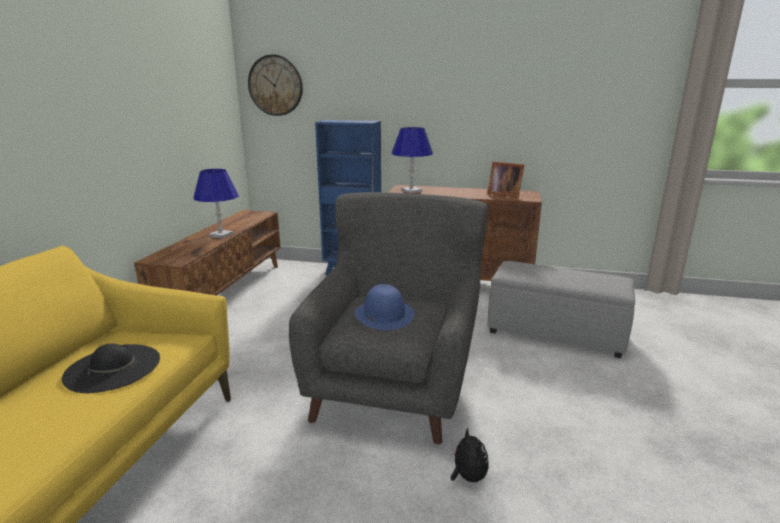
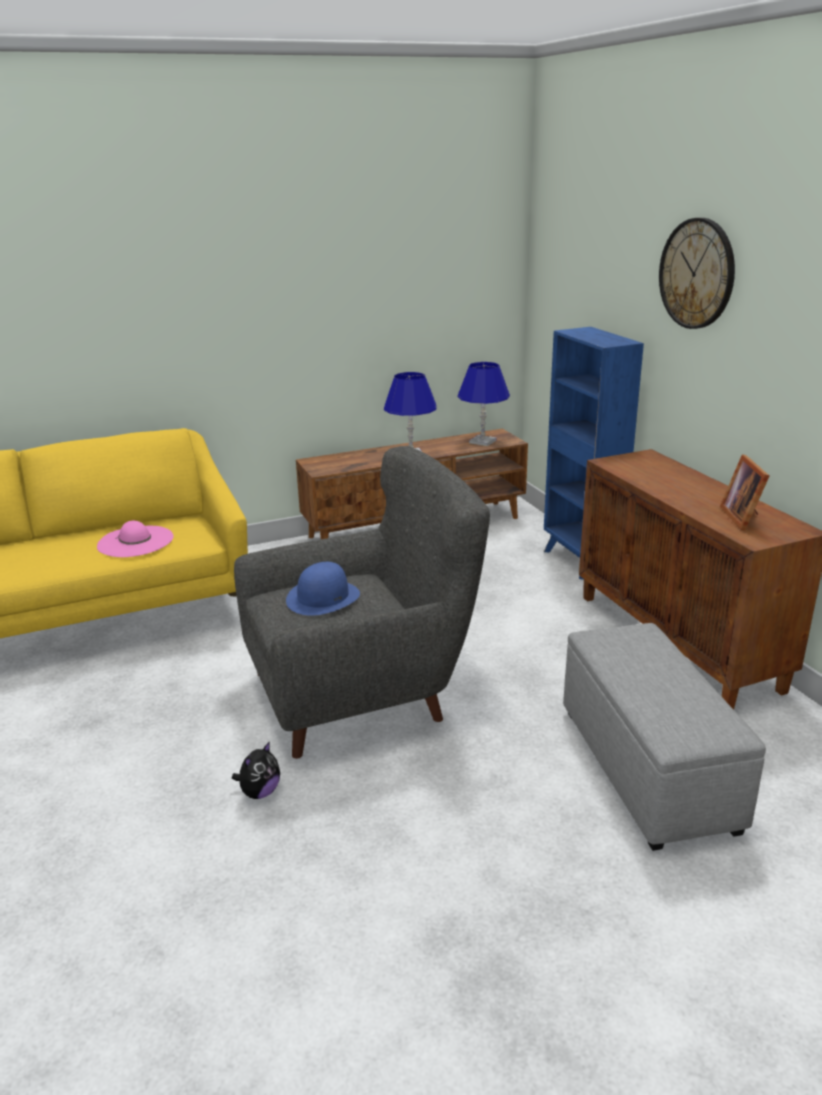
camera: 55 degrees right, 5 degrees up
black hat [62,344,160,393] -> pink hat [97,521,174,557]
wall clock [248,54,303,116] -> wall clock moved to [659,218,735,329]
blue table lamp [391,127,433,193] -> blue table lamp moved to [457,362,510,446]

